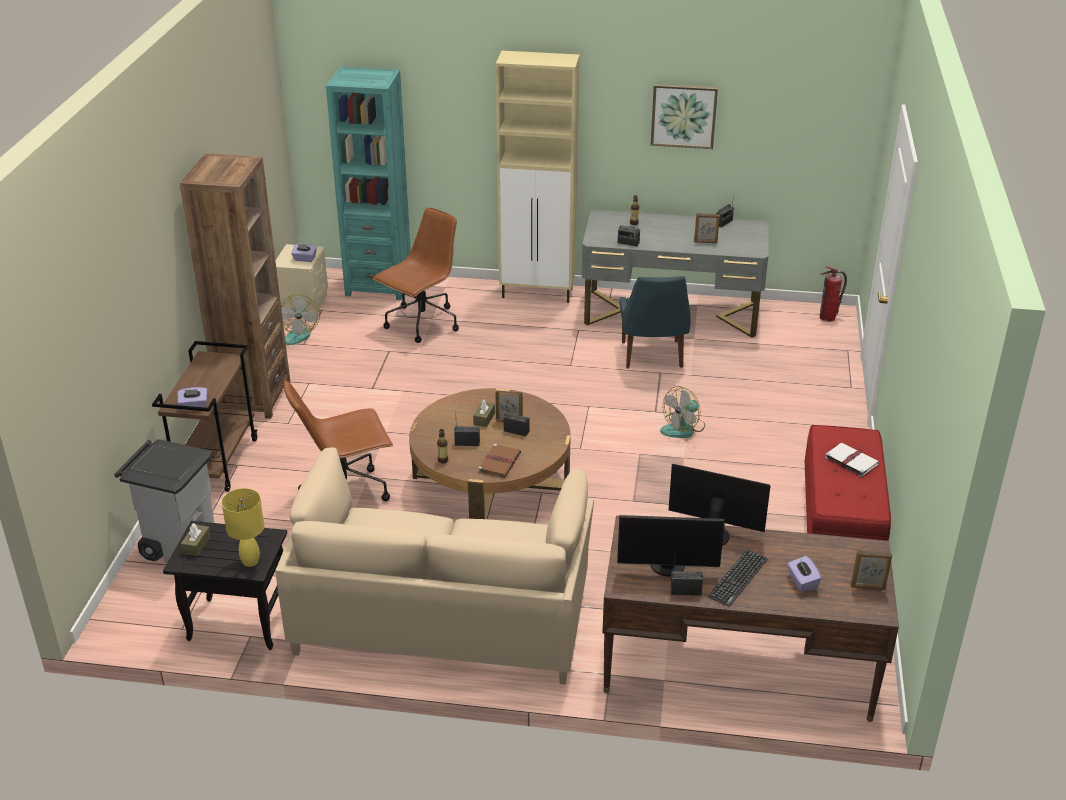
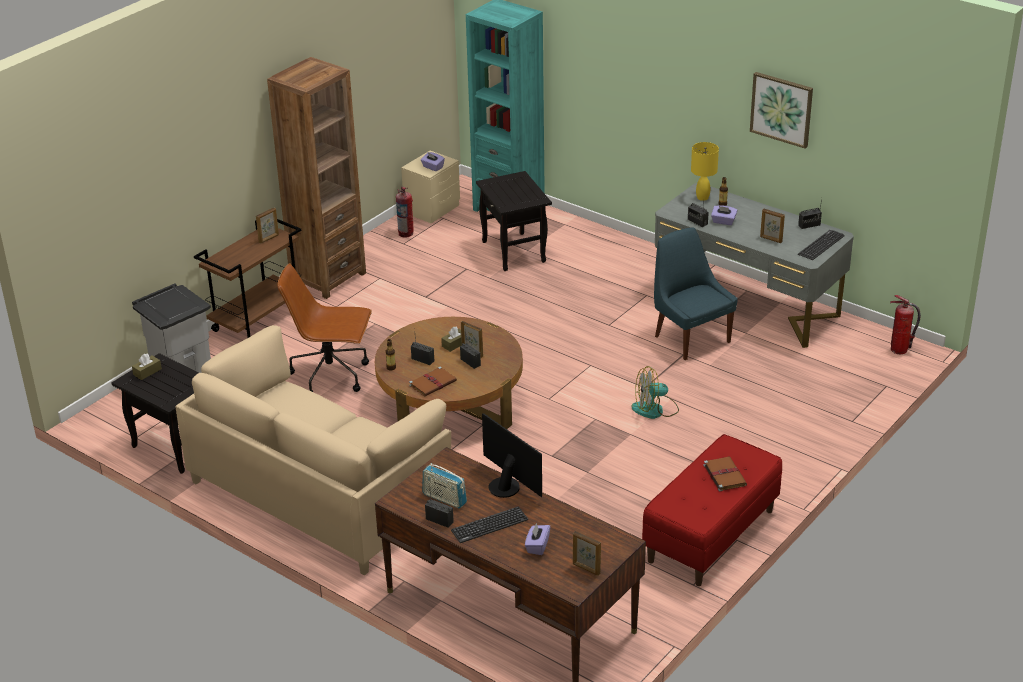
camera: 30 degrees right, 0 degrees up
purple tissue box [178,387,207,411] -> purple tissue box moved to [711,205,738,225]
yellow table lamp [222,488,264,567] -> yellow table lamp moved to [691,142,719,201]
fan [281,295,320,345] -> fire extinguisher [396,186,414,238]
brown office chair [373,207,459,343] -> black side table [476,171,552,271]
beige cabinet [496,51,580,303] -> none
monitor [617,515,725,576] -> radio [422,463,467,508]
blue chair [620,276,691,369] -> blue chair turned 120 degrees clockwise [654,228,738,360]
white book [825,443,879,477] -> brown book [703,457,747,491]
none -> picture frame [256,207,279,244]
none -> keyboard [798,230,845,260]

